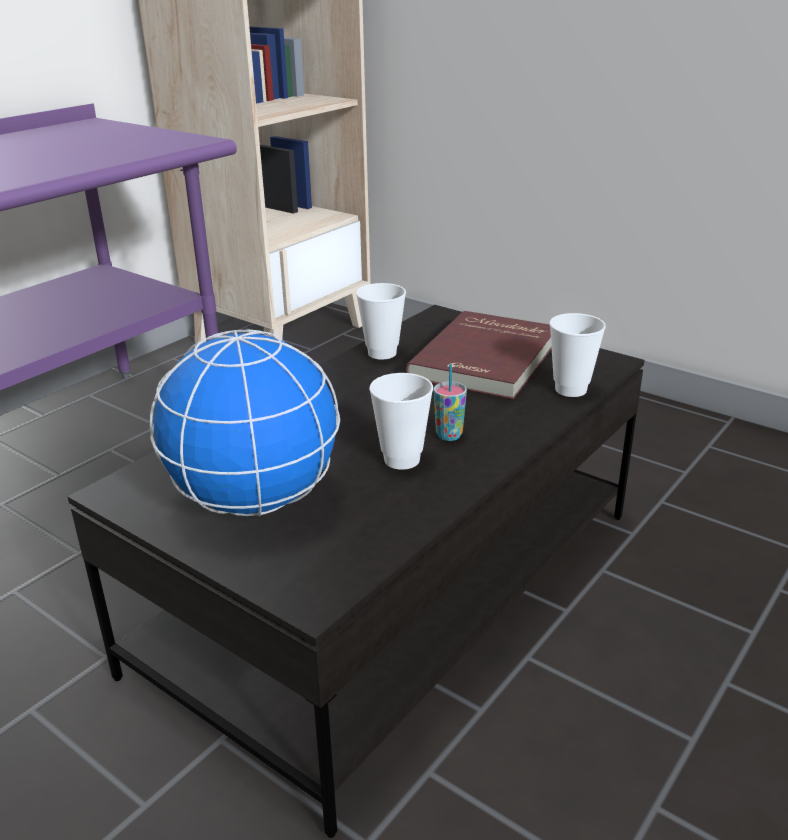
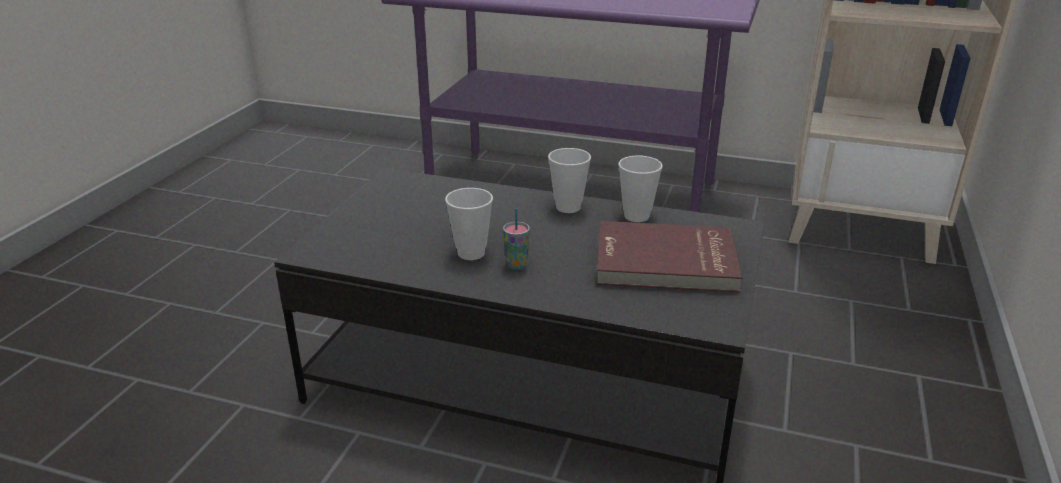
camera: 70 degrees right, 0 degrees up
globe [149,330,340,516] -> none
cup [549,313,606,397] -> cup moved to [548,148,591,213]

